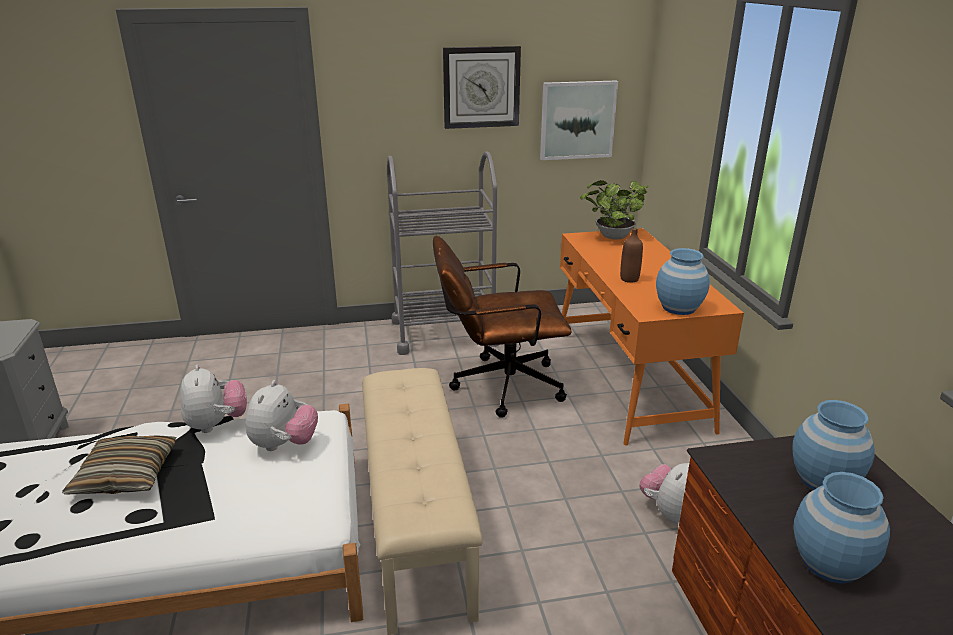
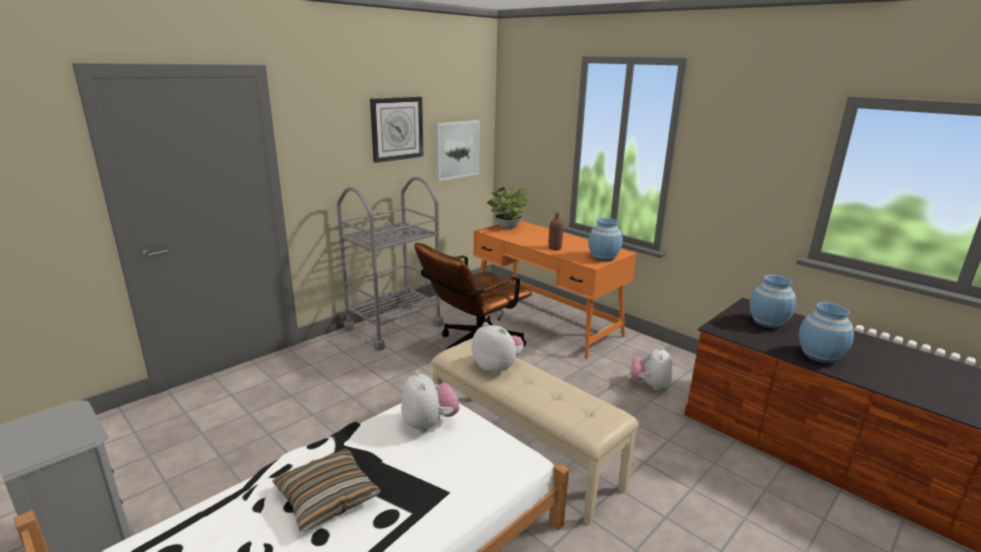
camera: 35 degrees left, 5 degrees down
plush toy [180,365,247,433] -> plush toy moved to [472,322,524,375]

